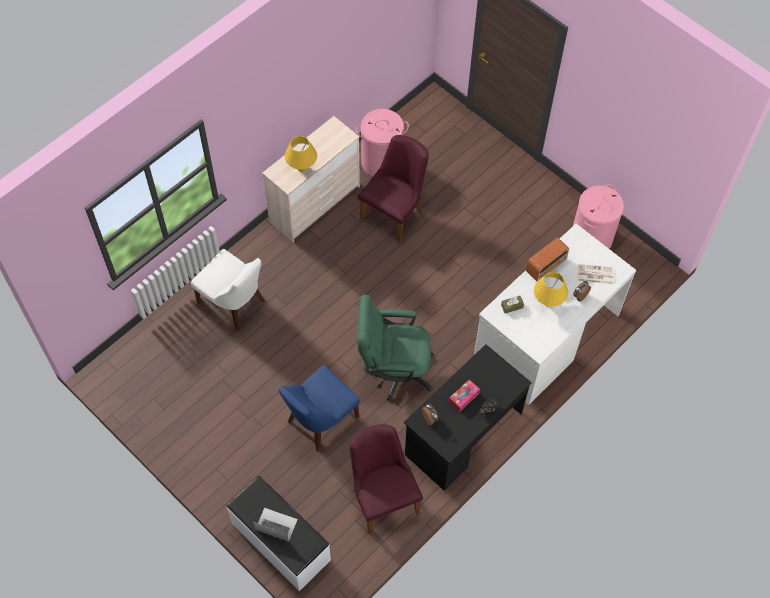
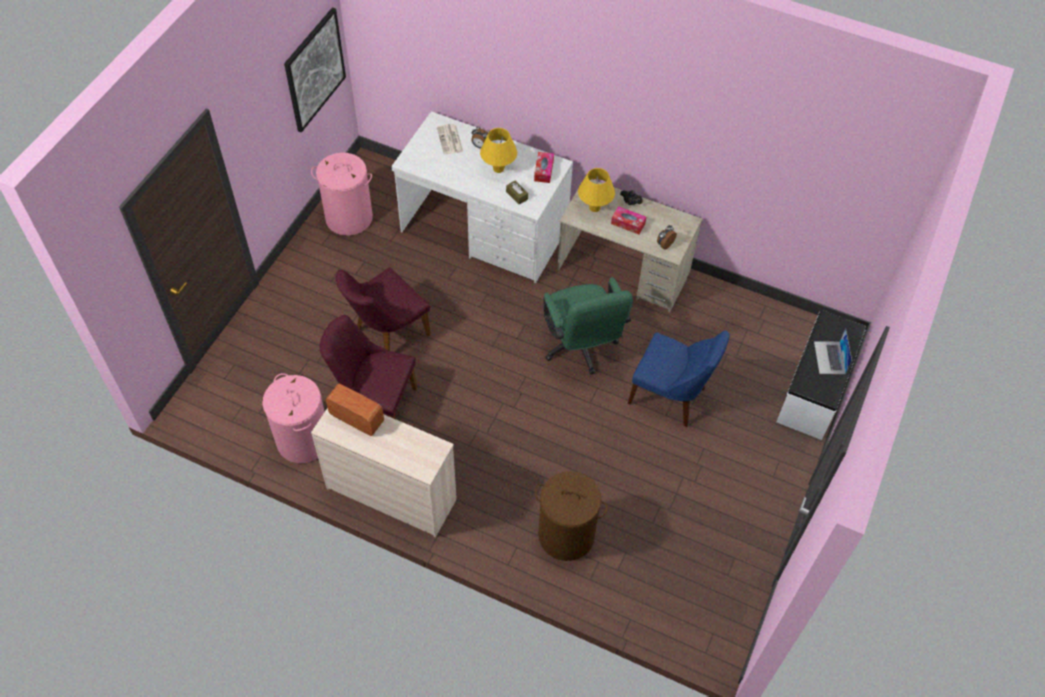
camera: 110 degrees left, 5 degrees down
white chair [191,249,265,330] -> brown laundry basket [535,471,608,561]
yellow table lamp [285,136,317,172] -> yellow table lamp moved to [578,168,615,212]
purple chair [350,424,423,534] -> purple chair moved to [336,267,431,351]
black desk [404,344,532,491] -> beige desk [557,179,703,312]
radio [526,238,569,281] -> radio moved to [326,384,384,436]
none -> picture [284,7,346,133]
none -> tissue box [534,152,554,183]

